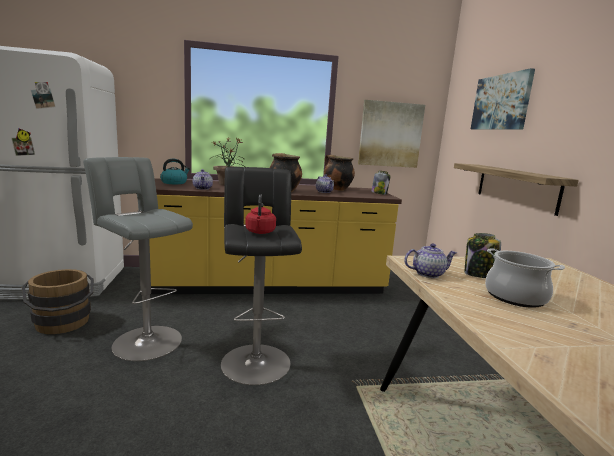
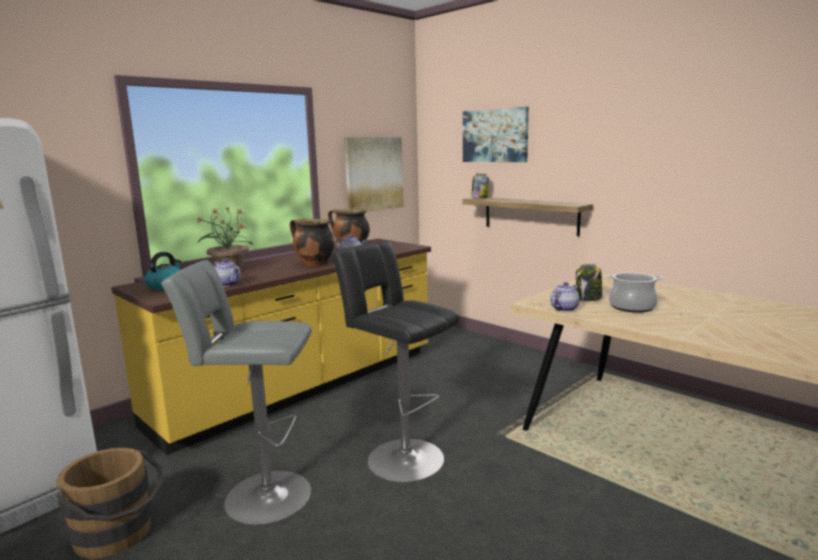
camera: 35 degrees left, 0 degrees up
red kettle [245,194,276,234] -> none
jar [371,171,390,195] -> jar moved to [471,174,489,198]

